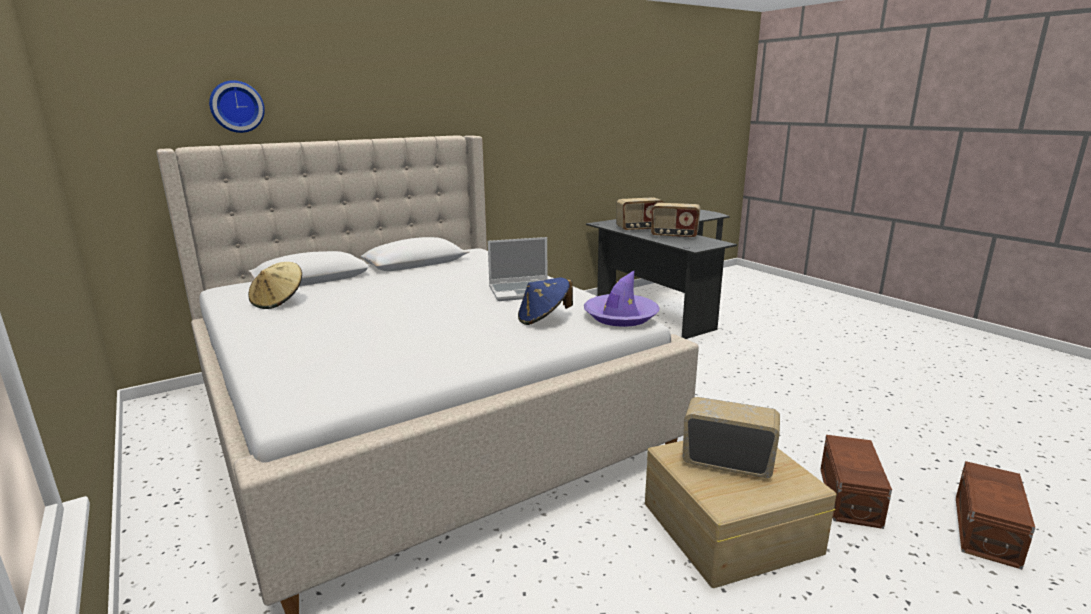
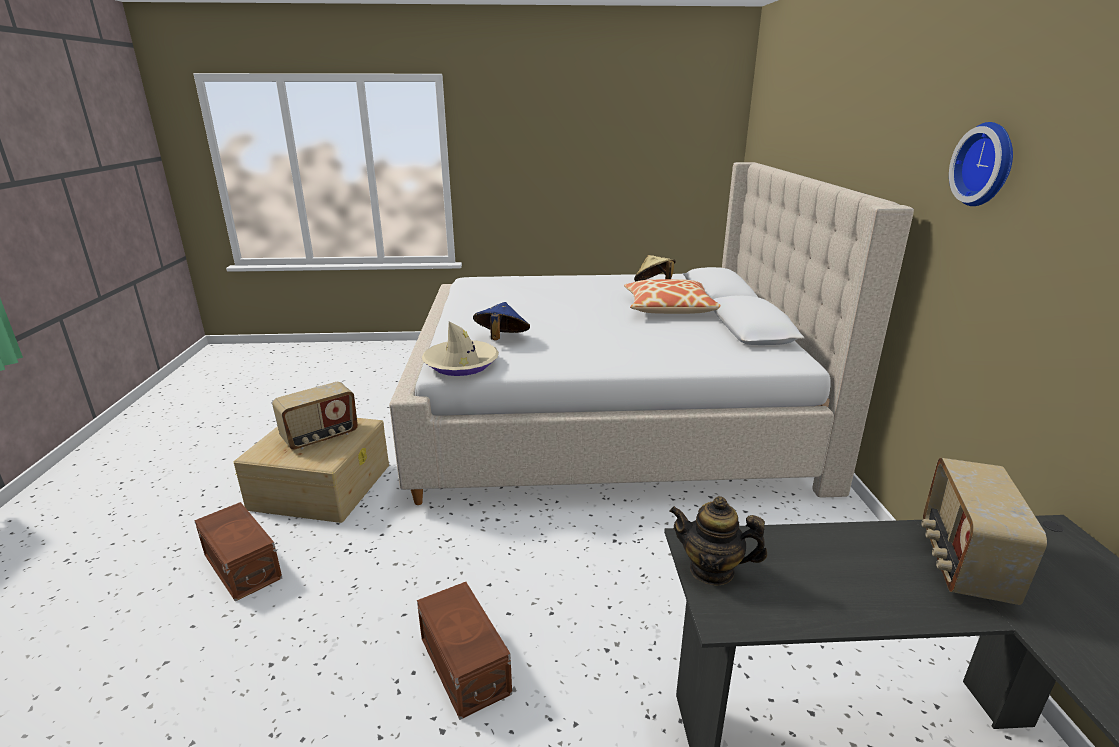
camera: 120 degrees right, 5 degrees up
wall clock [209,80,265,133] -> wall clock moved to [949,122,1013,206]
laptop [488,237,548,301] -> none
purple hat [584,271,660,327] -> beige hat [422,321,499,376]
radio [651,203,701,239] -> none
brown storage box [956,461,1035,569] -> brown storage box moved to [417,582,512,720]
none -> pillow [624,279,721,314]
none -> teapot [669,496,767,586]

